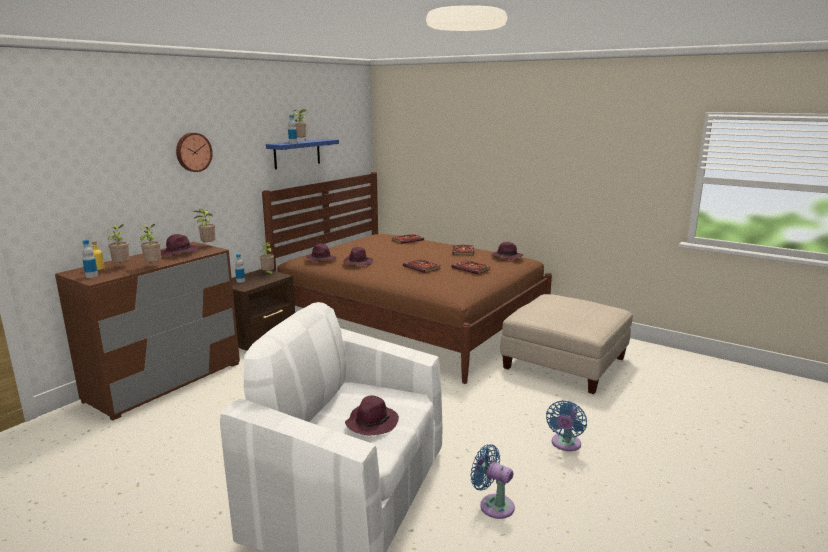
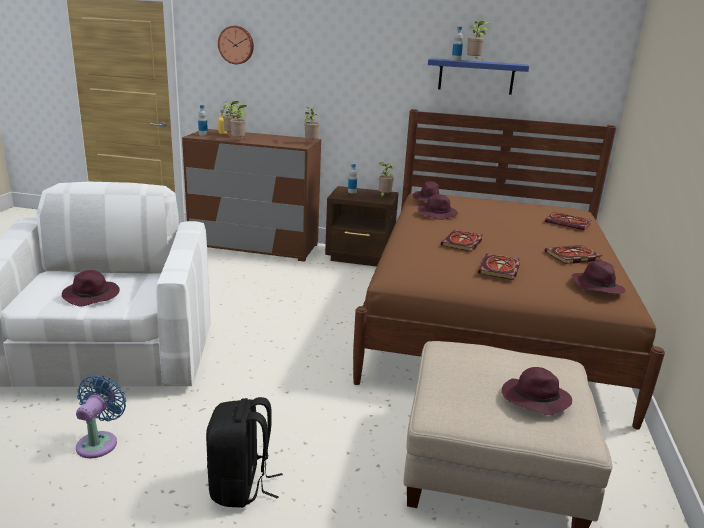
camera: 65 degrees right, 5 degrees up
purple hat [161,234,199,256] -> purple hat moved to [502,367,572,415]
wall clock [176,133,213,172] -> wall clock moved to [218,26,254,64]
blue fan [546,400,587,451] -> black backpack [206,397,283,508]

